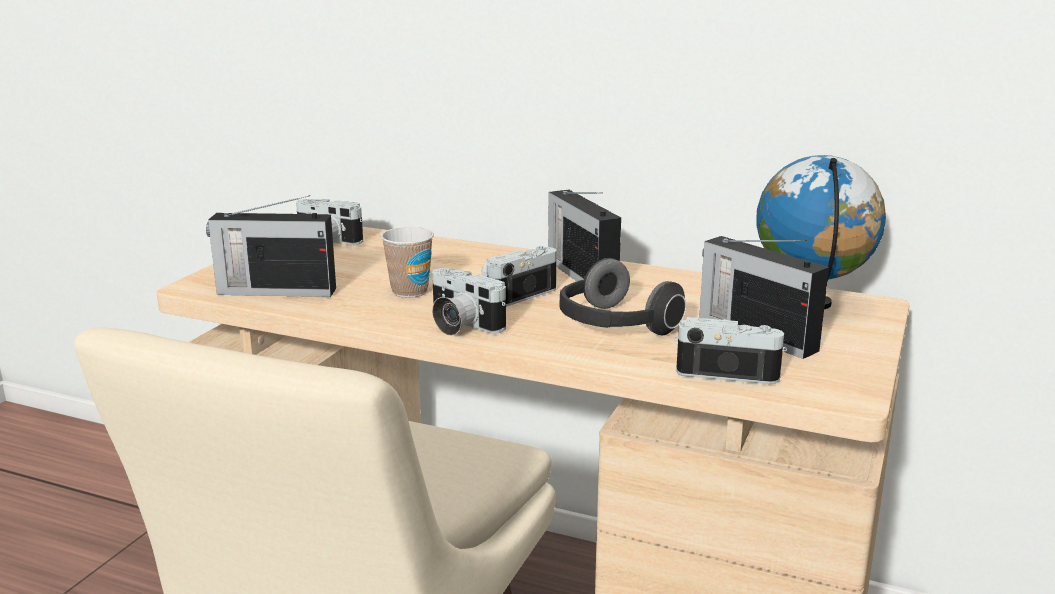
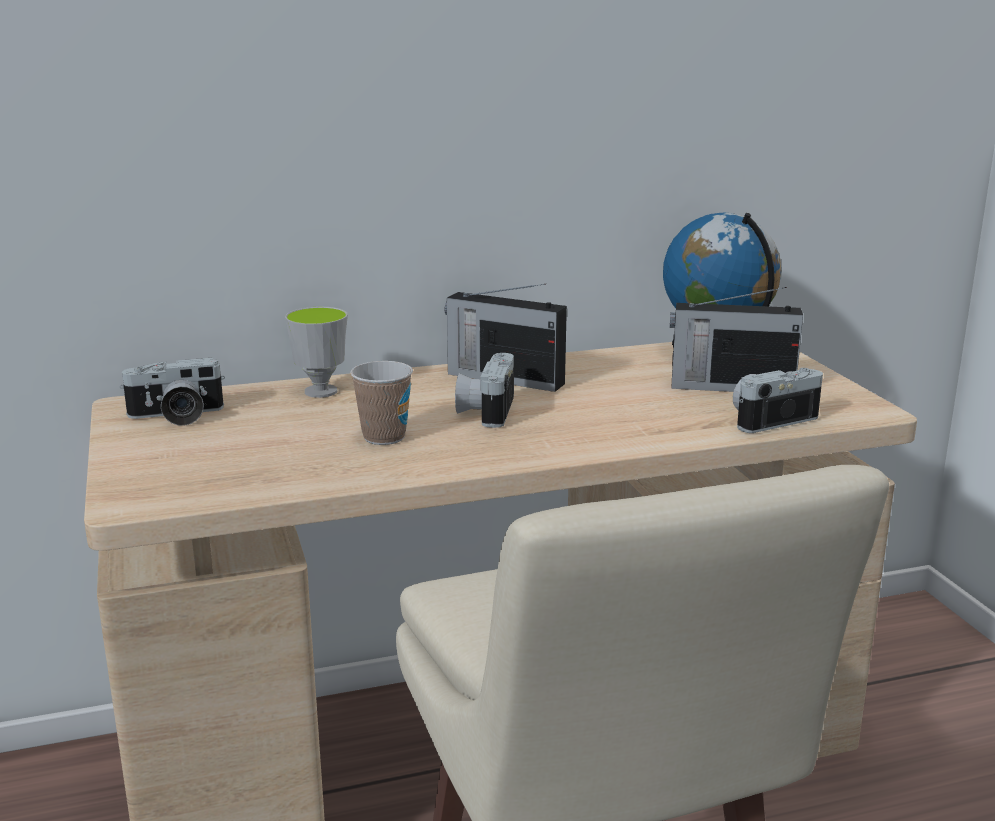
camera: 40 degrees left, 0 degrees up
radio [206,195,336,297] -> none
camera [432,268,506,336] -> none
headphones [559,258,686,336] -> none
none -> cup [285,307,348,398]

